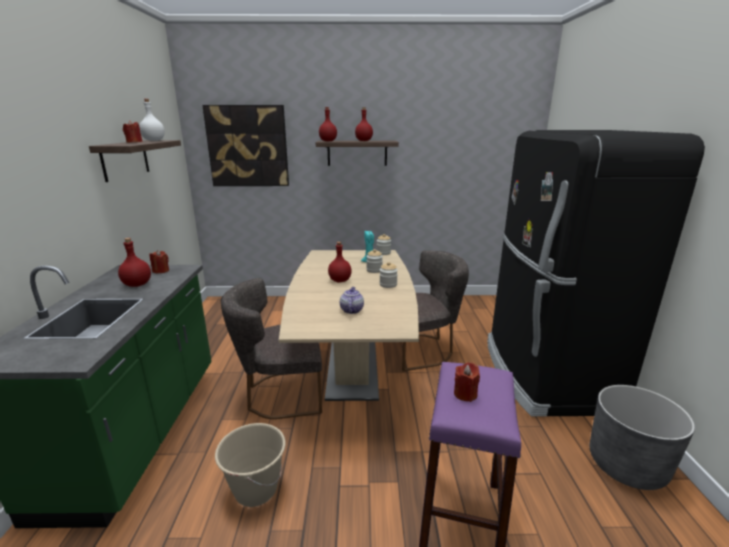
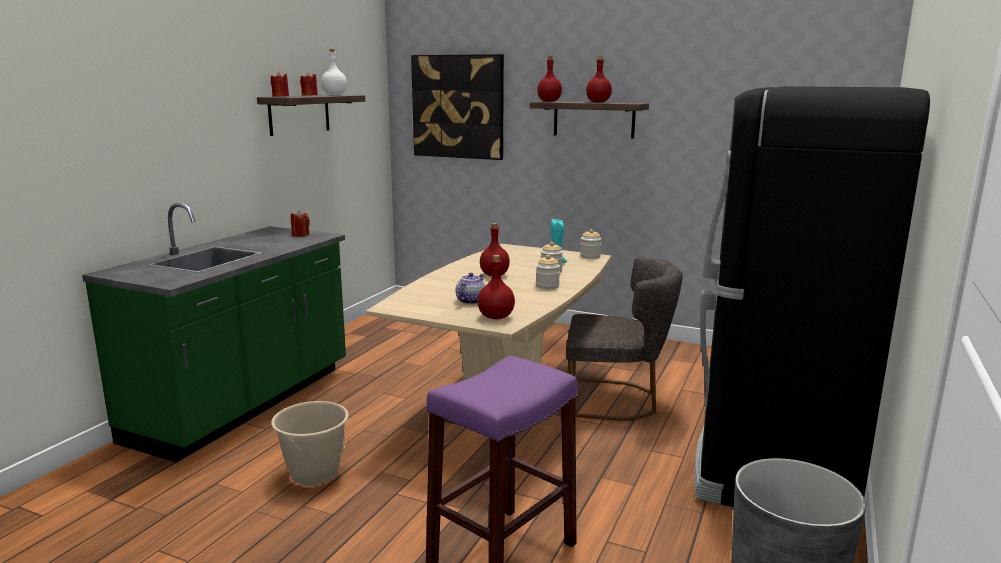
camera: 25 degrees right, 5 degrees down
red bottle [118,238,151,287] -> red bottle moved to [478,255,515,319]
grey chair [221,278,322,419] -> none
red candle [454,362,480,402] -> red candle moved to [271,72,289,96]

